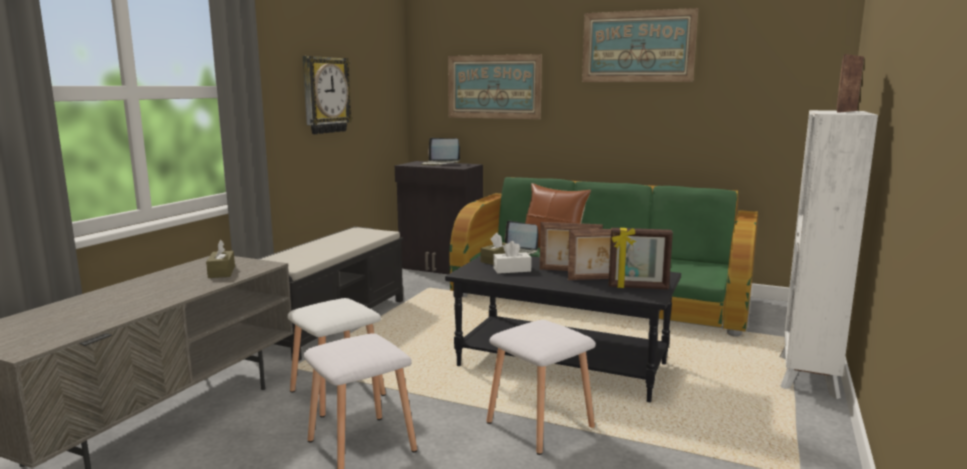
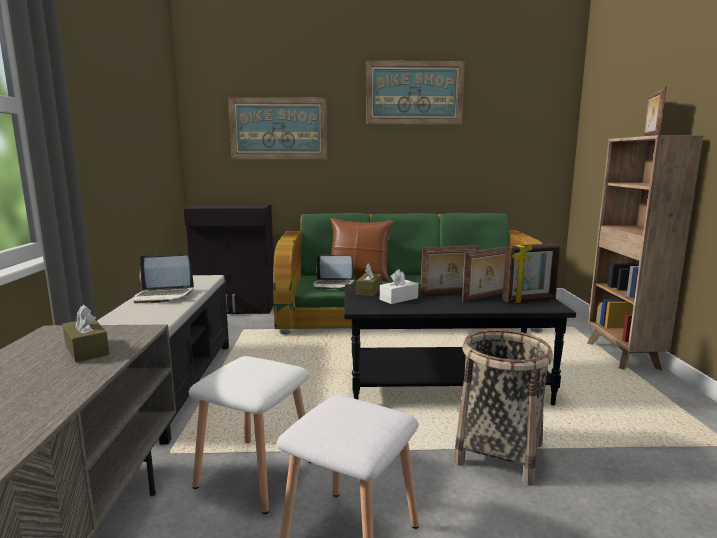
camera: 25 degrees left, 0 degrees up
wall clock [303,56,353,134] -> none
laptop [421,138,460,166] -> laptop moved to [134,255,194,303]
white stool [486,320,596,455] -> basket [453,329,553,485]
white bookcase [780,110,878,399] -> brown bookcase [587,135,704,370]

